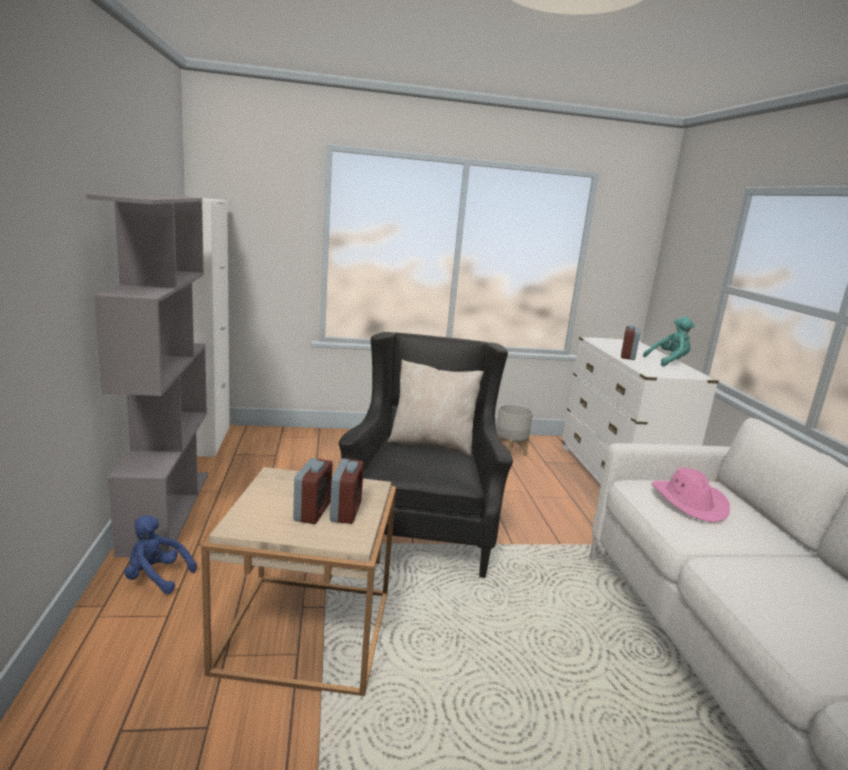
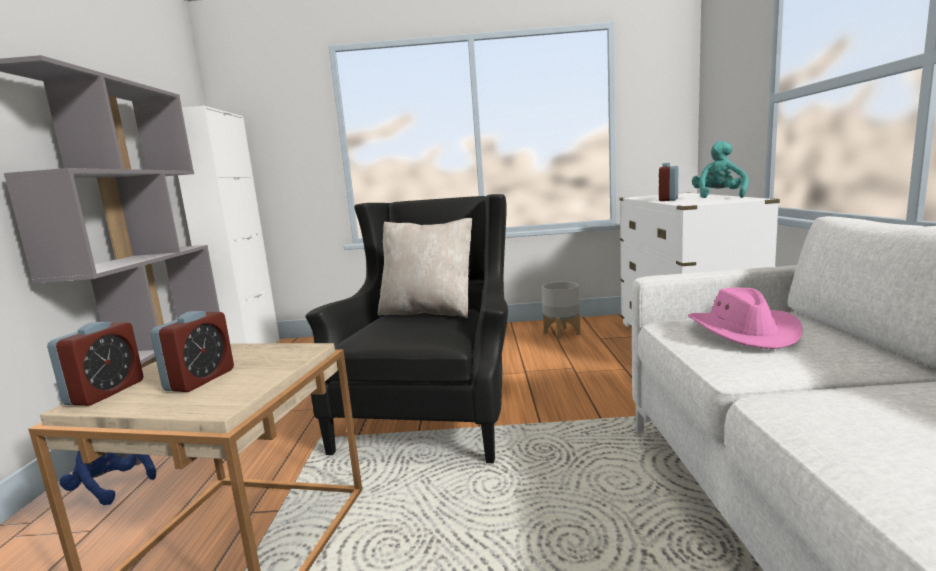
camera: 10 degrees right, 5 degrees down
alarm clock [330,459,364,524] -> alarm clock moved to [47,322,143,406]
turquoise plush toy [643,317,695,367] -> turquoise plush toy turned 60 degrees counterclockwise [692,141,749,198]

